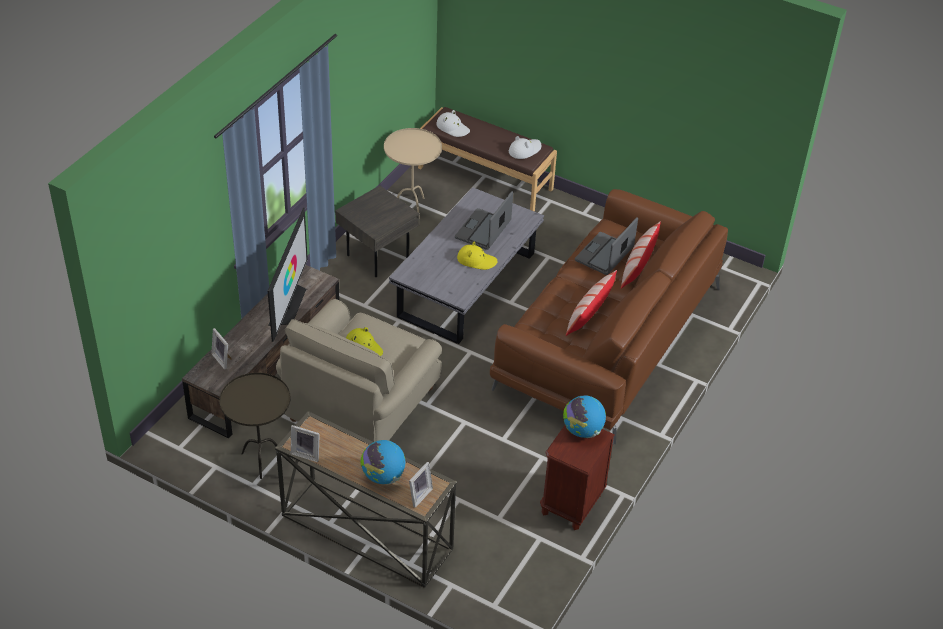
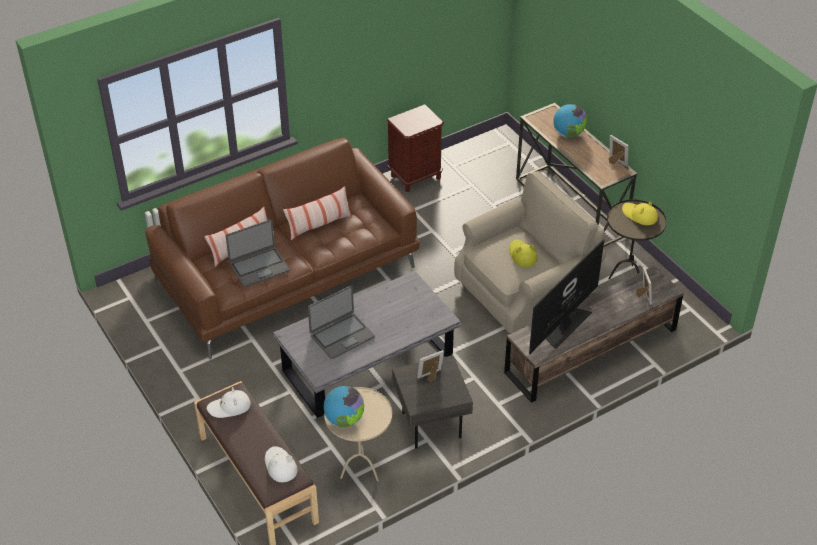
camera: 150 degrees left, 0 degrees up
picture frame [409,462,433,508] -> picture frame moved to [417,350,444,383]
yellow hat [457,242,498,270] -> yellow hat moved to [622,201,658,225]
globe [563,395,606,438] -> globe moved to [324,386,364,427]

